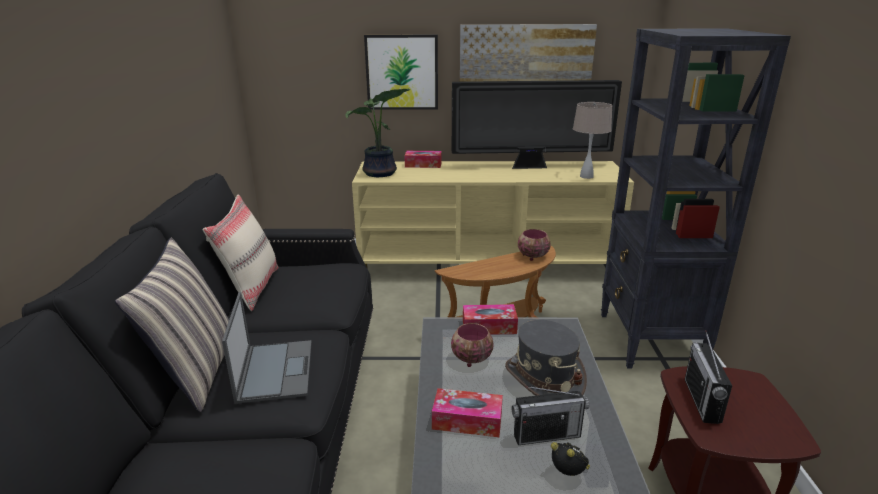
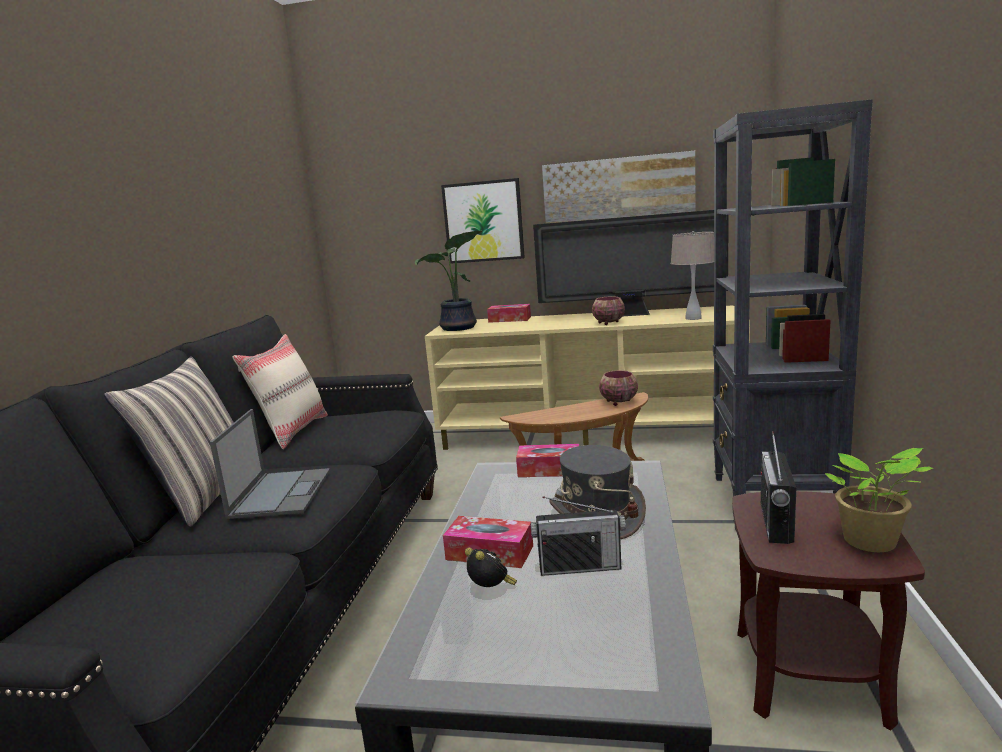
camera: 10 degrees right, 10 degrees down
bowl [451,323,493,367] -> bowl moved to [592,296,625,325]
alarm clock [551,442,590,476] -> alarm clock moved to [465,548,517,587]
none -> potted plant [825,448,932,552]

